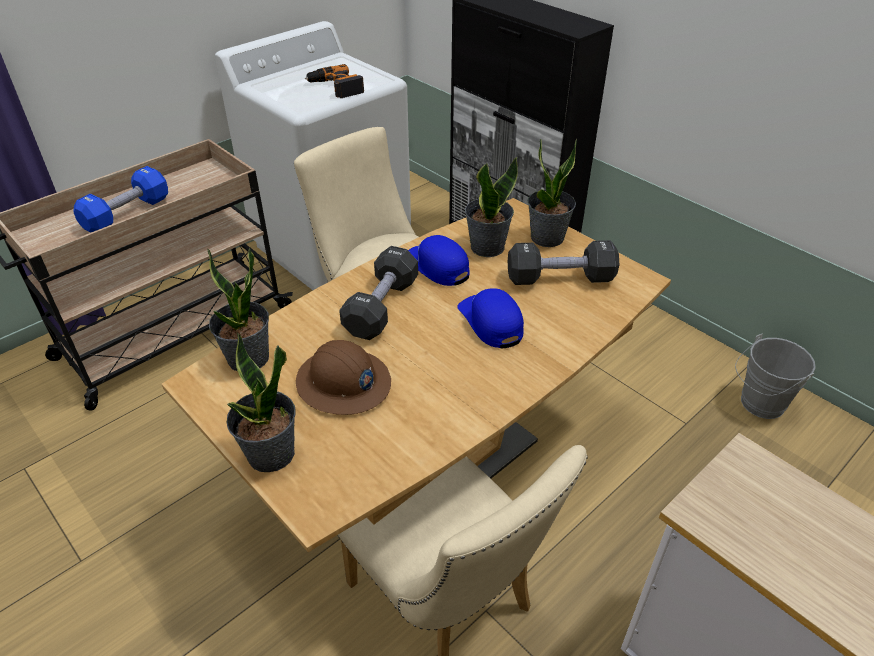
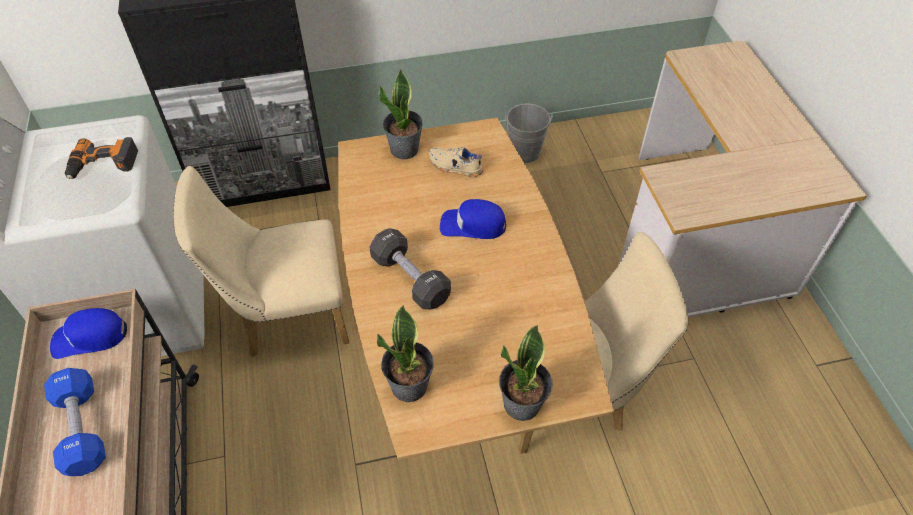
camera: 60 degrees left, 10 degrees up
brown hard hat [296,340,391,415] -> none
blue cap [408,235,470,286] -> blue cap moved to [50,308,127,359]
potted plant [465,157,518,257] -> none
black dumbbell [508,240,619,285] -> beige shoe [429,147,483,177]

